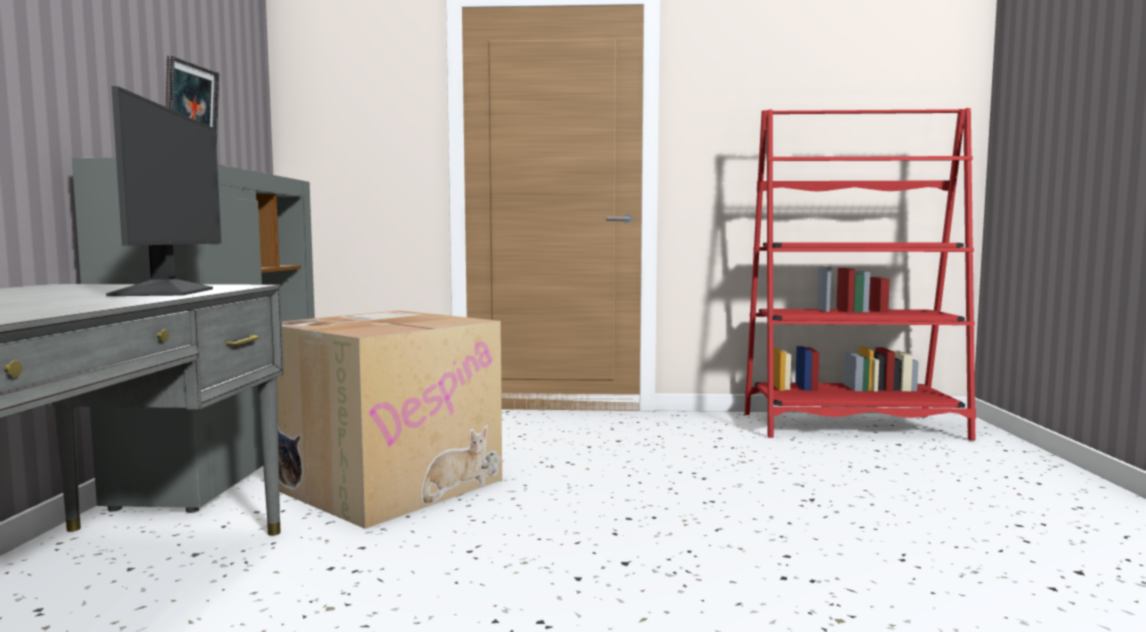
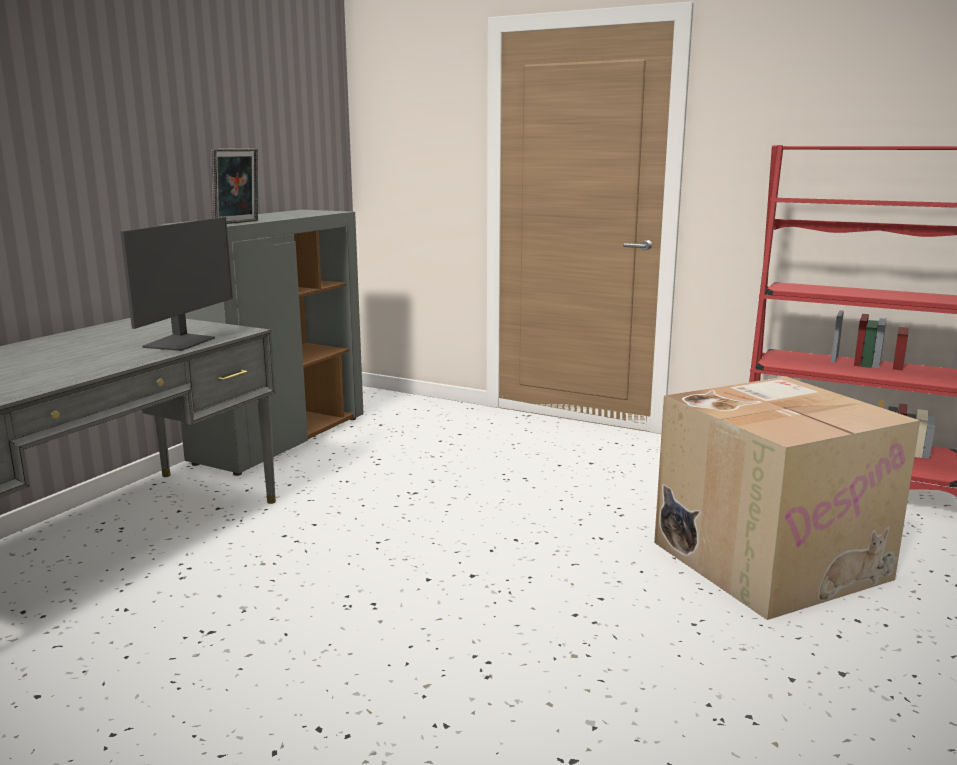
camera: 25 degrees right, 10 degrees up
cardboard box [277,310,502,529] -> cardboard box moved to [654,377,920,620]

